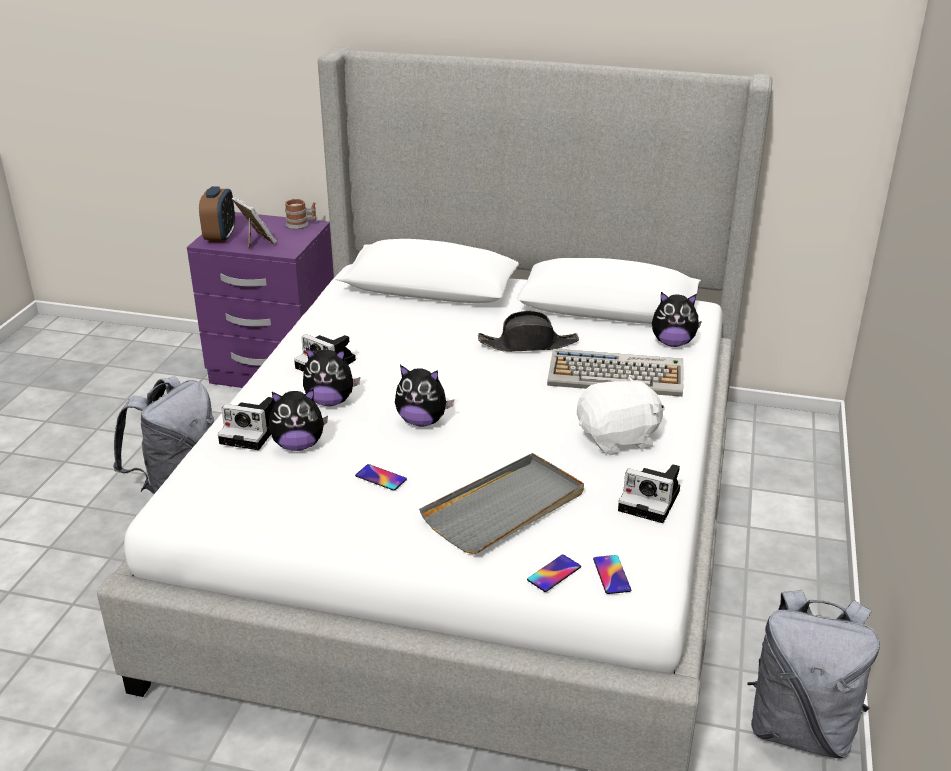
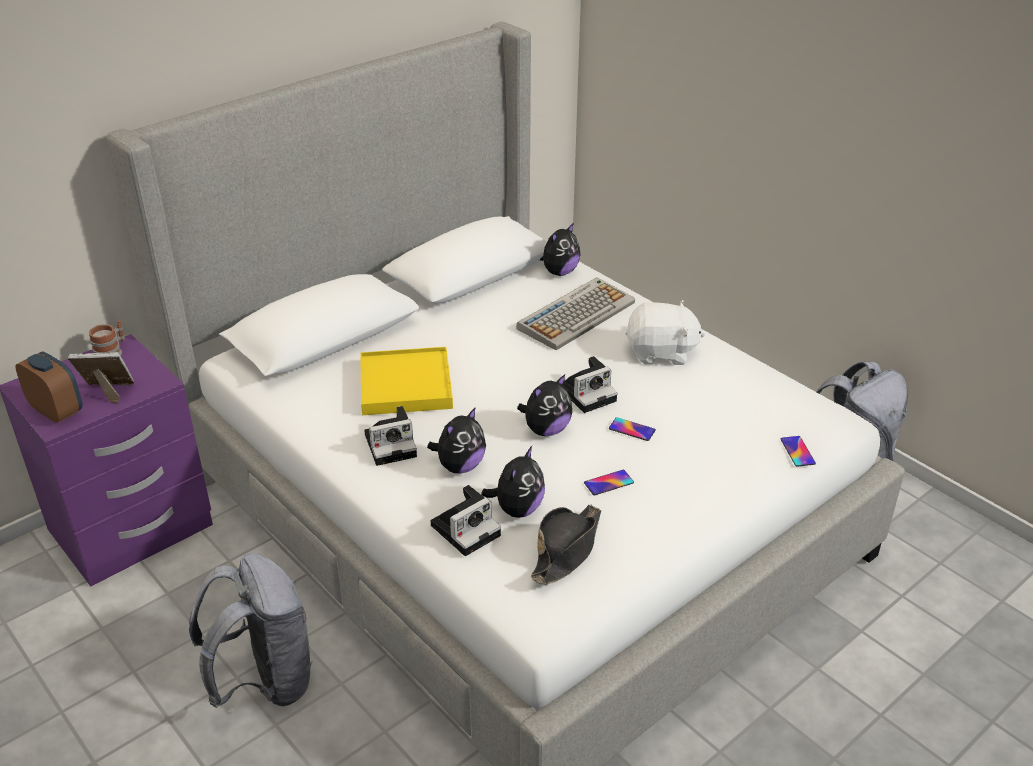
camera: 55 degrees left, 5 degrees up
grey tray [419,453,584,554] -> none
black hat [478,311,579,352] -> black hat moved to [531,505,601,585]
white plush toy [577,374,665,455] -> white plush toy turned 75 degrees clockwise [625,300,705,365]
phone [593,555,631,594] -> phone moved to [609,417,656,441]
camera [618,464,680,523] -> camera moved to [564,356,617,413]
none -> yellow tray [360,347,453,415]

